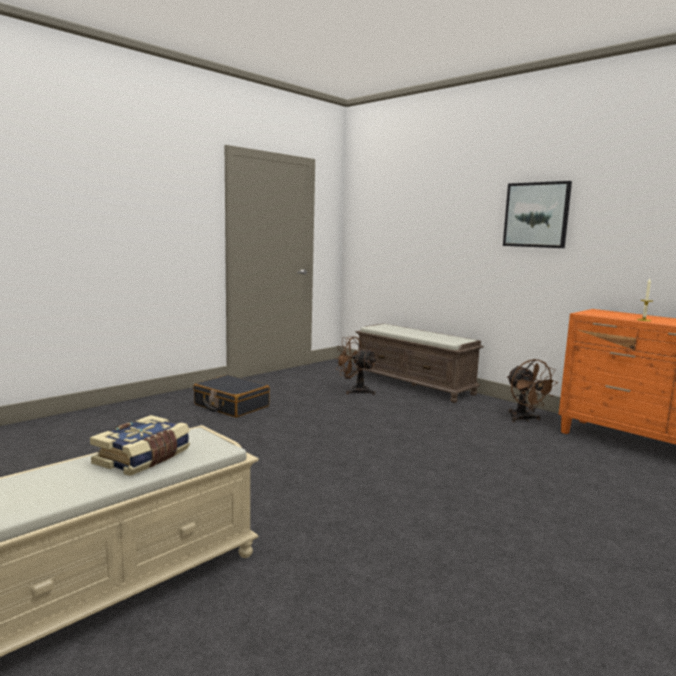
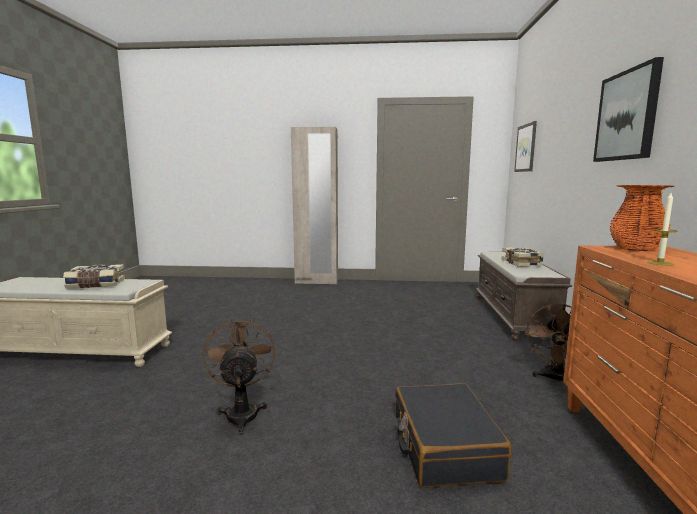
camera: 50 degrees right, 0 degrees up
black suitcase [193,375,270,418] -> black suitcase moved to [395,383,512,488]
brown fan [335,336,377,395] -> brown fan moved to [203,318,275,435]
none -> beige wardrobe [291,127,338,284]
none -> book [502,247,544,266]
none -> picture [514,121,537,172]
none -> orange vase [610,185,674,251]

